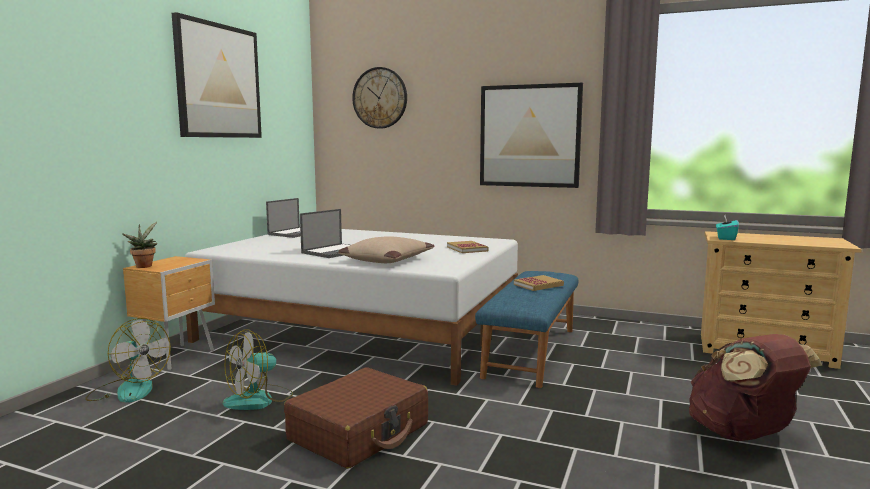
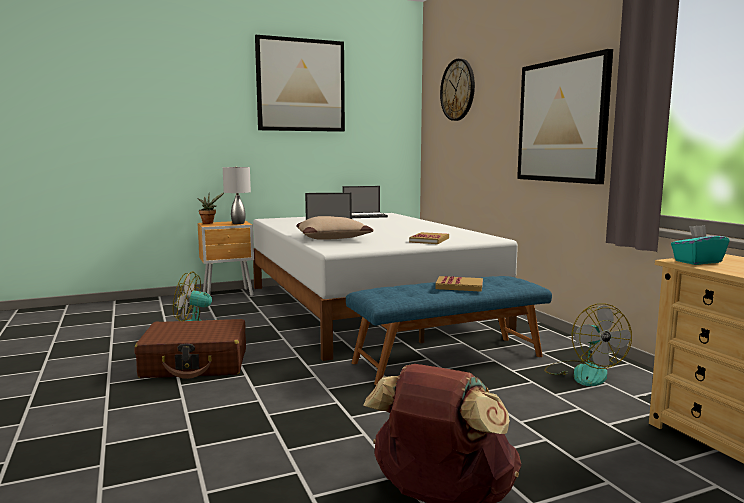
camera: 45 degrees right, 0 degrees up
fan [85,318,171,403] -> fan moved to [544,303,632,386]
none -> grey table lamp [223,166,251,224]

